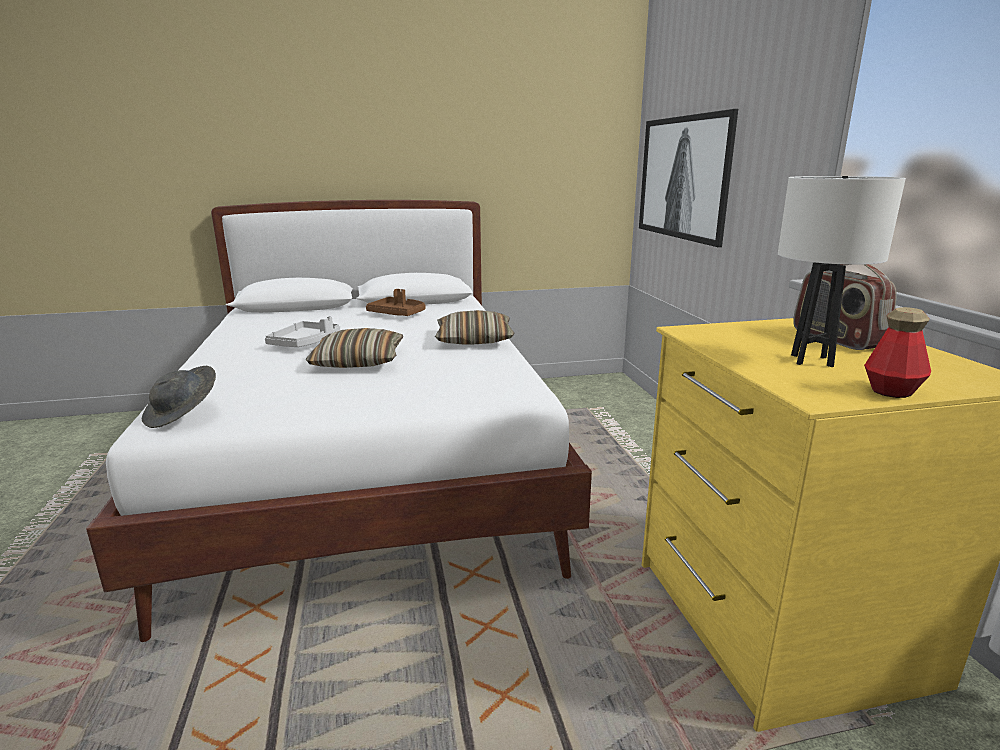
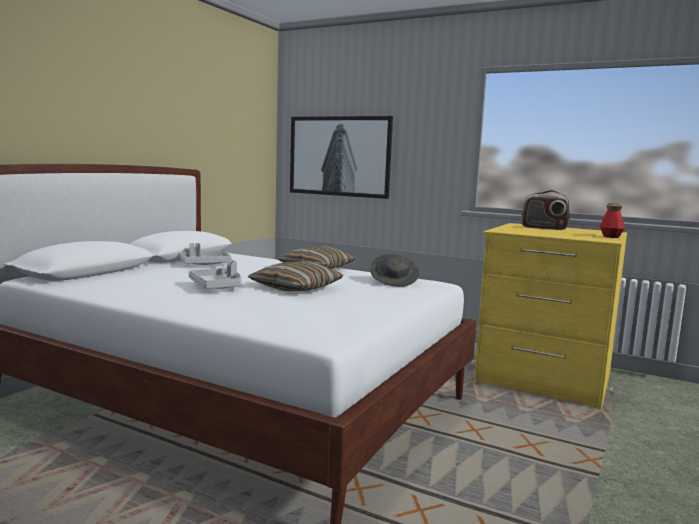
camera: 50 degrees left, 10 degrees down
grey hat [142,366,216,428] -> grey hat moved to [370,254,419,287]
brown tray [366,289,425,316] -> grey tray [180,243,232,265]
white table lamp [778,176,906,367] -> none

